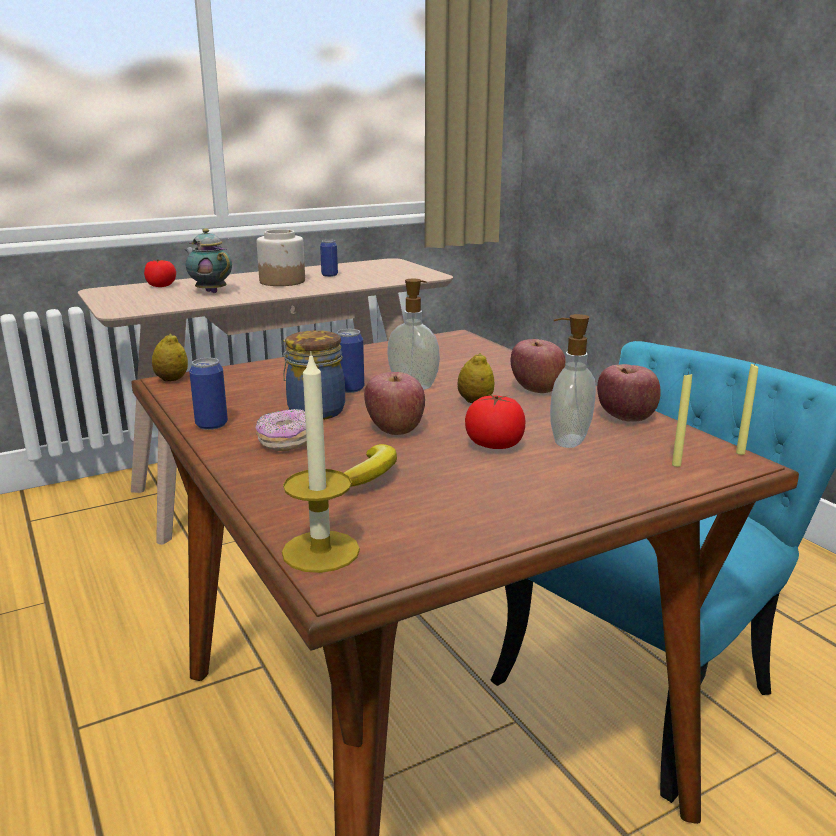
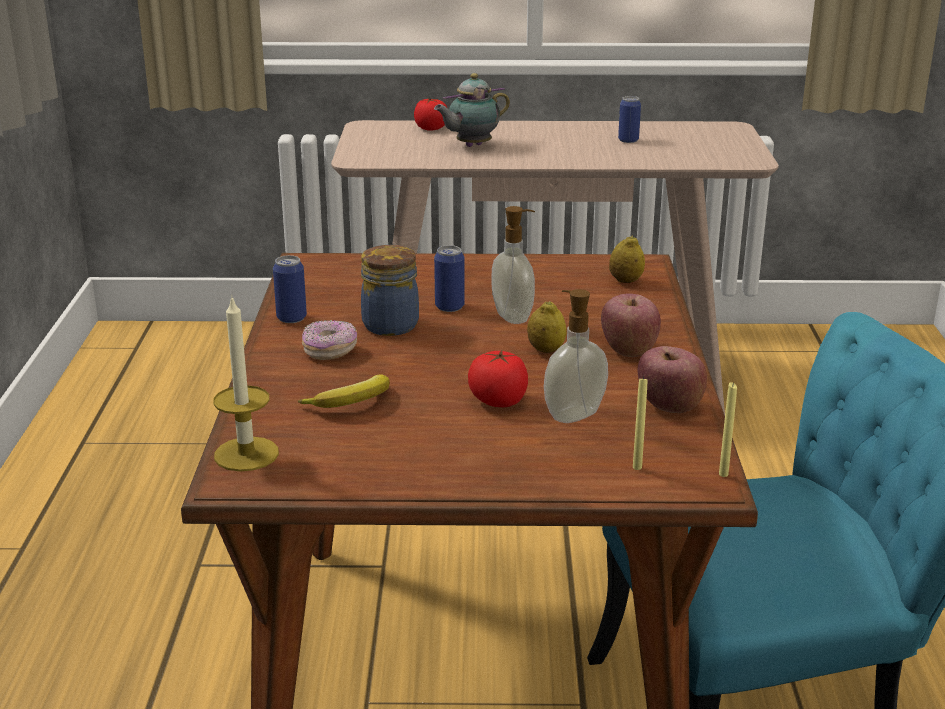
camera: 30 degrees right, 5 degrees up
lemon [152,334,188,381] -> lemon moved to [609,236,645,283]
teapot [185,228,232,293] -> teapot turned 105 degrees counterclockwise [434,73,510,147]
jar [257,229,305,286] -> none
apple [364,372,425,435] -> none

